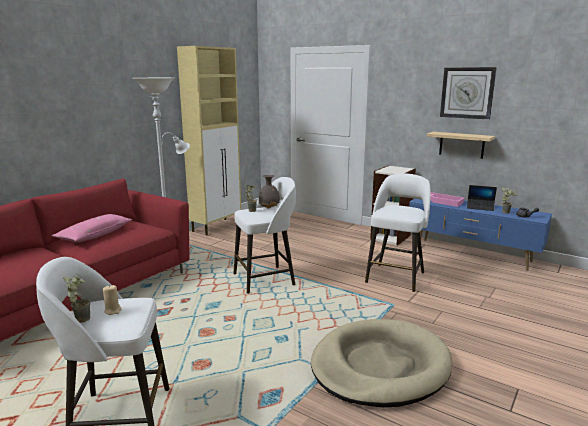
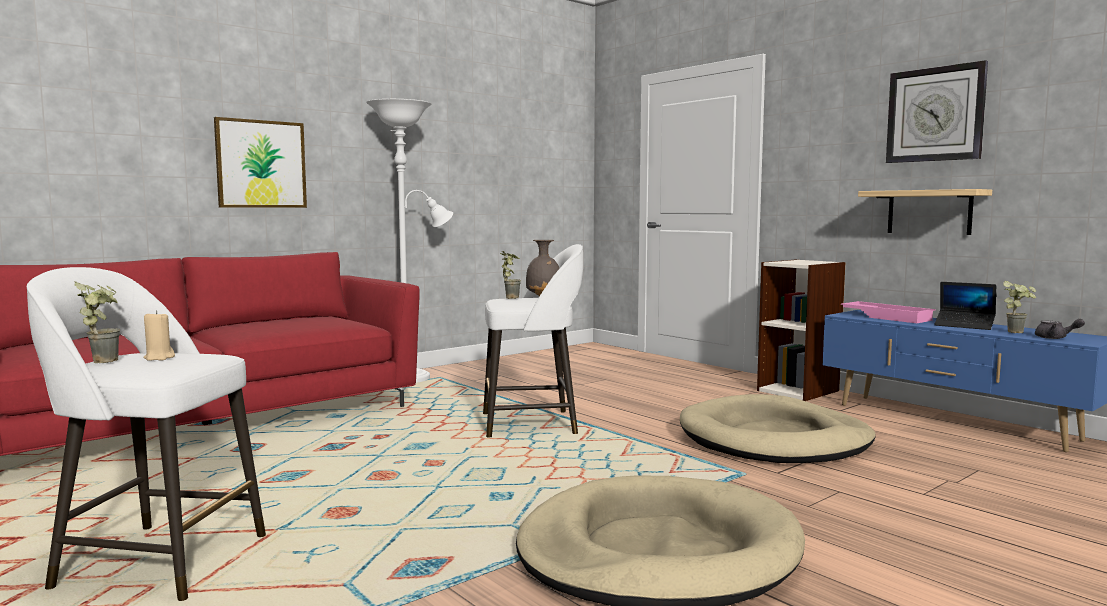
camera: 15 degrees right, 10 degrees down
pink pillow [52,214,133,242] -> none
beige cabinet [177,46,241,236] -> none
white stool [365,173,431,292] -> beige dog bed [680,394,876,463]
none -> picture [214,117,307,208]

